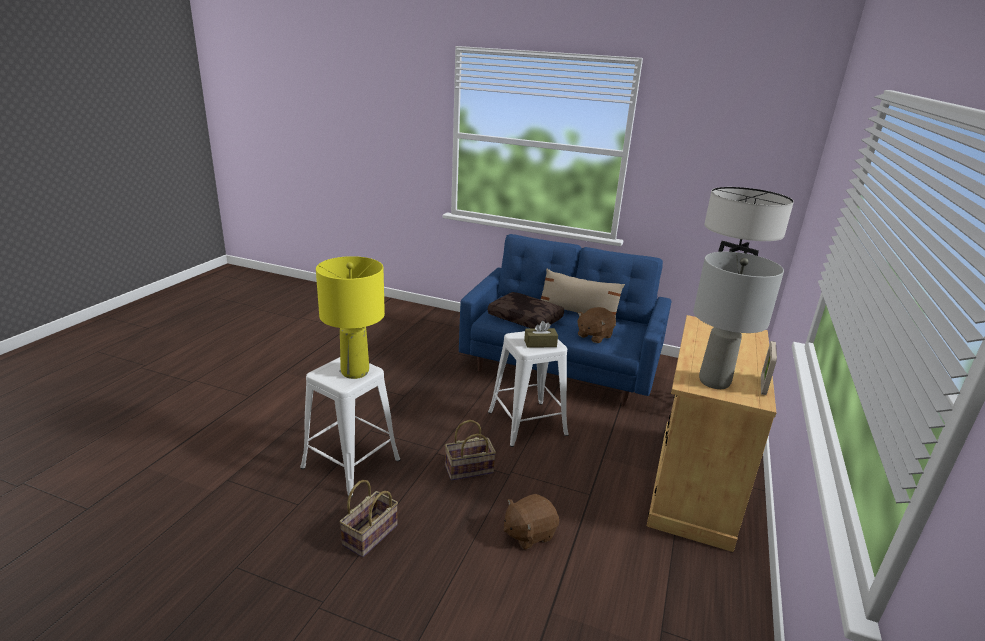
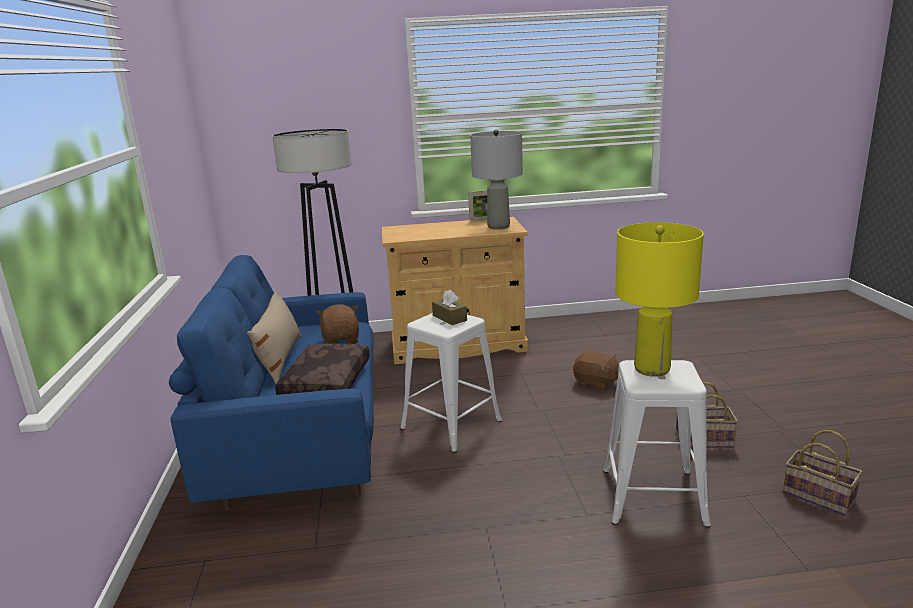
camera: 115 degrees left, 5 degrees down
basket [445,420,496,481] -> basket moved to [783,430,862,516]
brown plush toy [577,307,616,343] -> brown plush toy turned 120 degrees counterclockwise [317,304,359,344]

